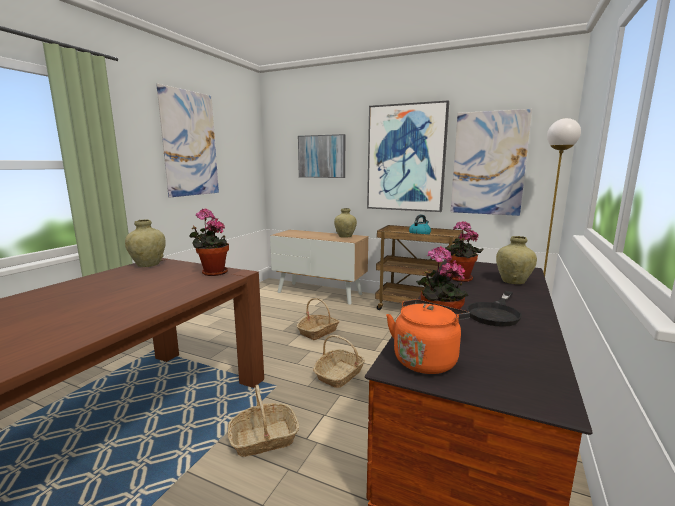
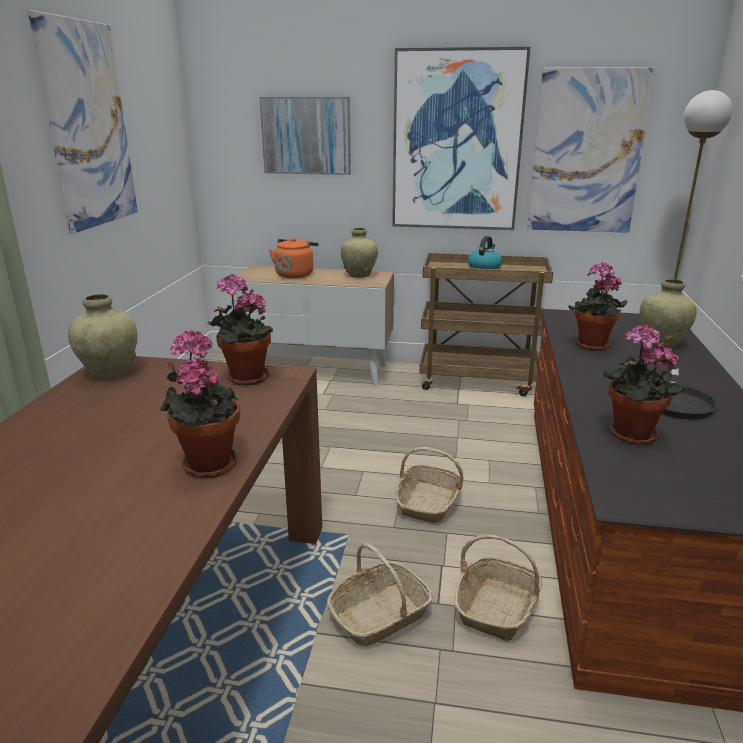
camera: 15 degrees left, 10 degrees up
basket [297,298,340,340] -> basket moved to [454,534,542,642]
orange kettle [386,299,470,374] -> orange kettle moved to [269,238,318,278]
none -> potted plant [160,330,240,478]

